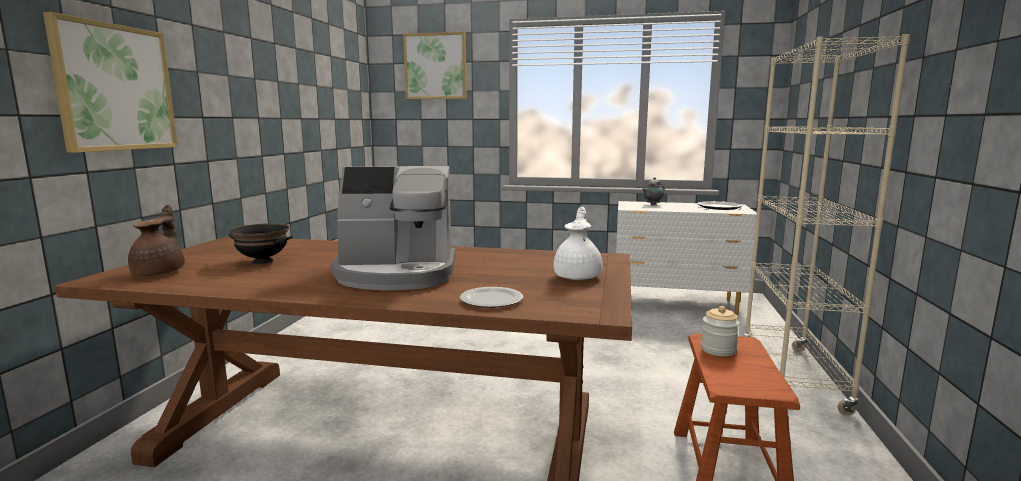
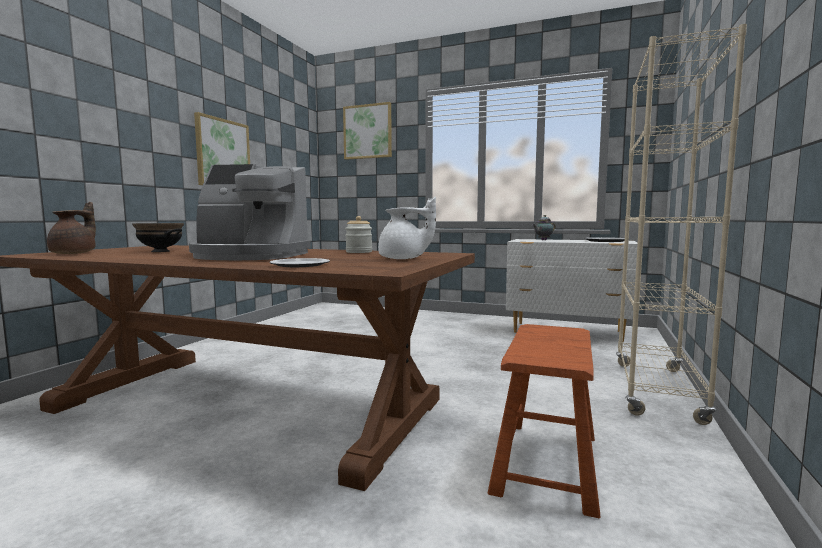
camera: 10 degrees right, 5 degrees down
picture [43,12,178,153] -> picture moved to [194,112,250,185]
white teapot [554,206,603,280] -> white teapot turned 75 degrees clockwise [378,197,436,259]
jar [701,306,740,356] -> jar moved to [345,216,372,253]

